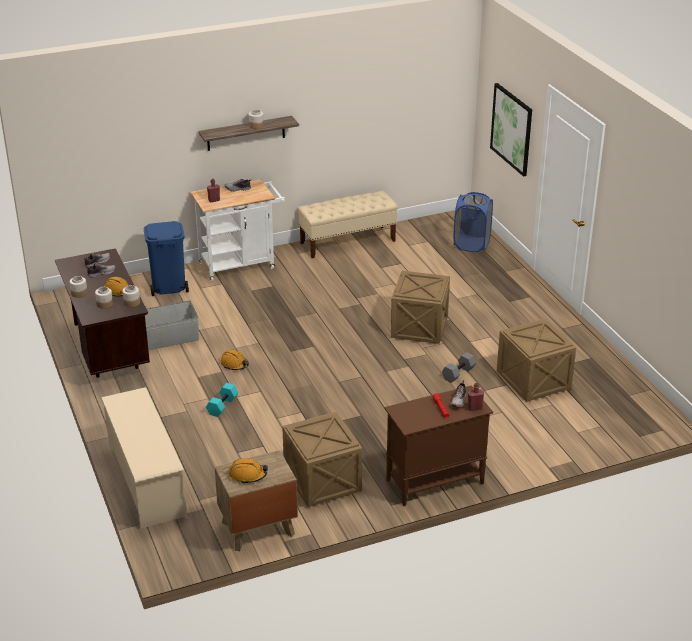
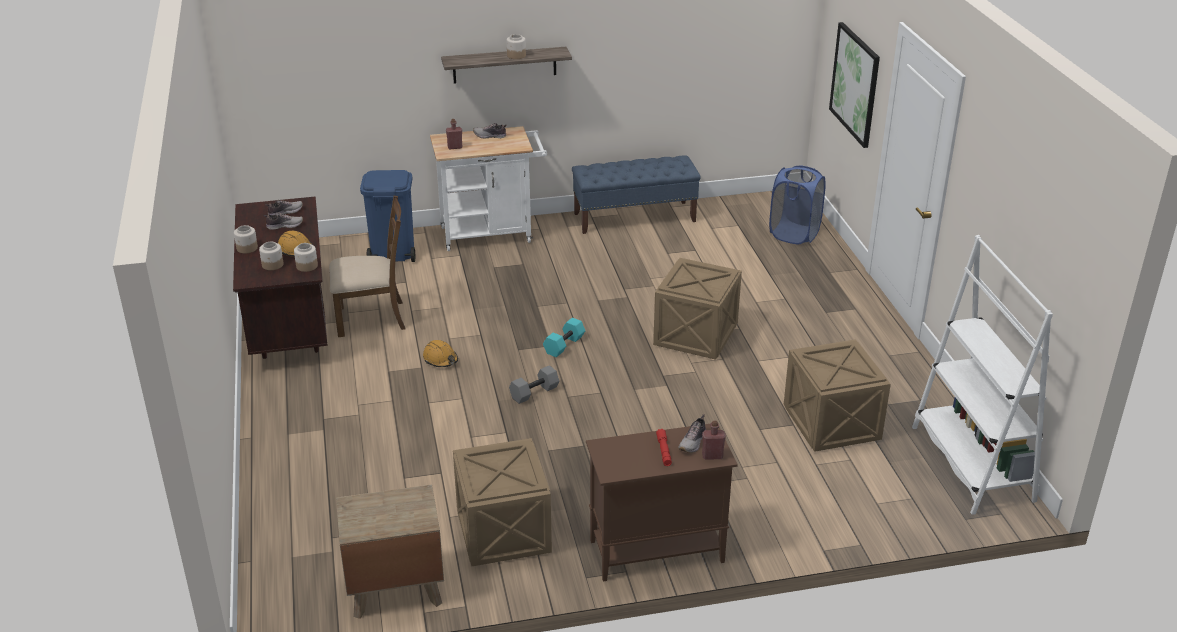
camera: 10 degrees right, 0 degrees up
beige shoe rack [101,387,187,528] -> none
grey storage box [145,301,199,350] -> brown chair [329,195,405,337]
turquoise dumbbell [206,383,238,417] -> turquoise dumbbell moved to [543,318,585,357]
orange hard hat [229,458,268,484] -> none
beige bench [298,191,398,258] -> blue bench [572,155,701,234]
grey dumbbell [442,352,476,383] -> grey dumbbell moved to [509,365,559,404]
none -> white bookcase [912,235,1053,515]

